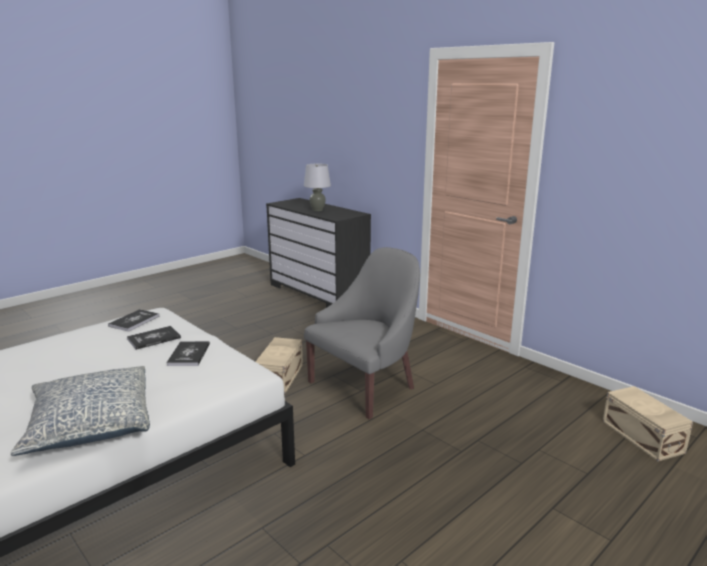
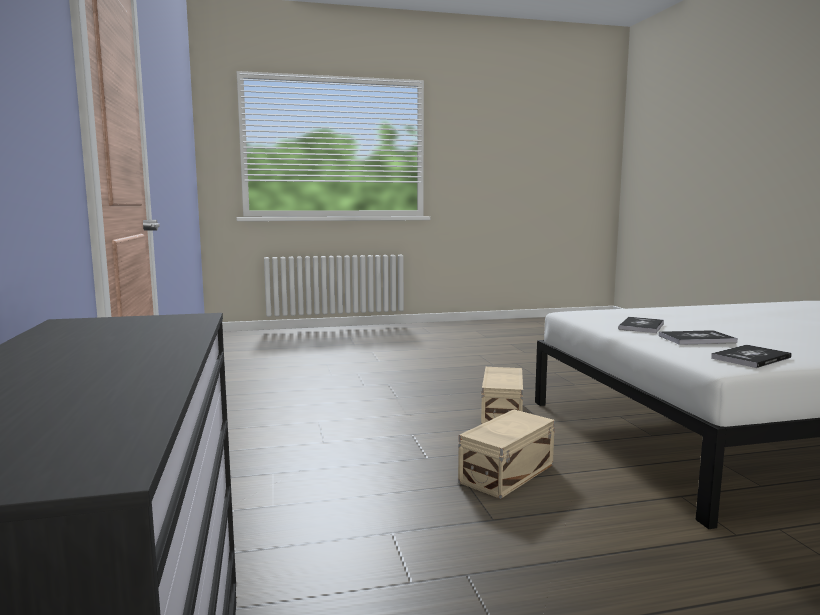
camera: 150 degrees left, 10 degrees down
pillow [11,366,150,456] -> none
grey table lamp [304,163,331,211] -> none
grey armchair [304,247,420,419] -> none
beige storage box [603,386,693,461] -> beige storage box moved to [481,367,523,424]

